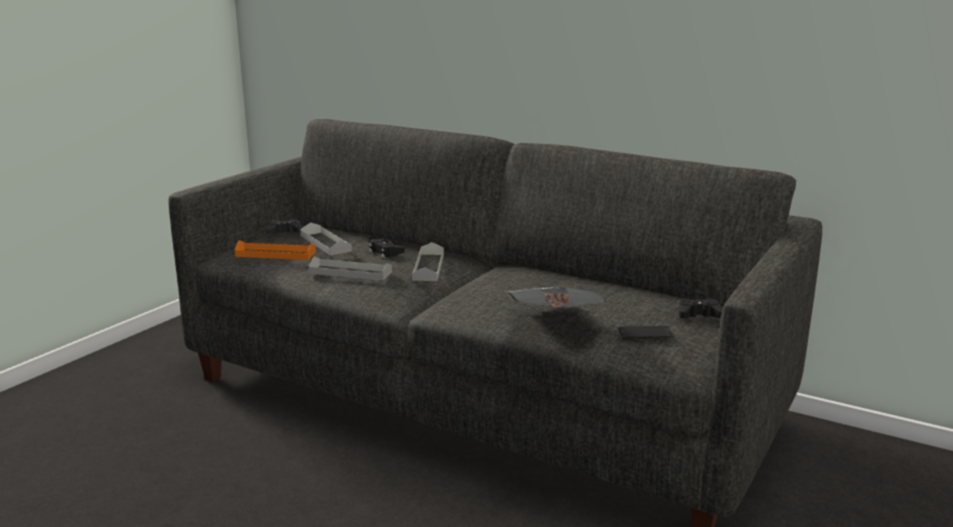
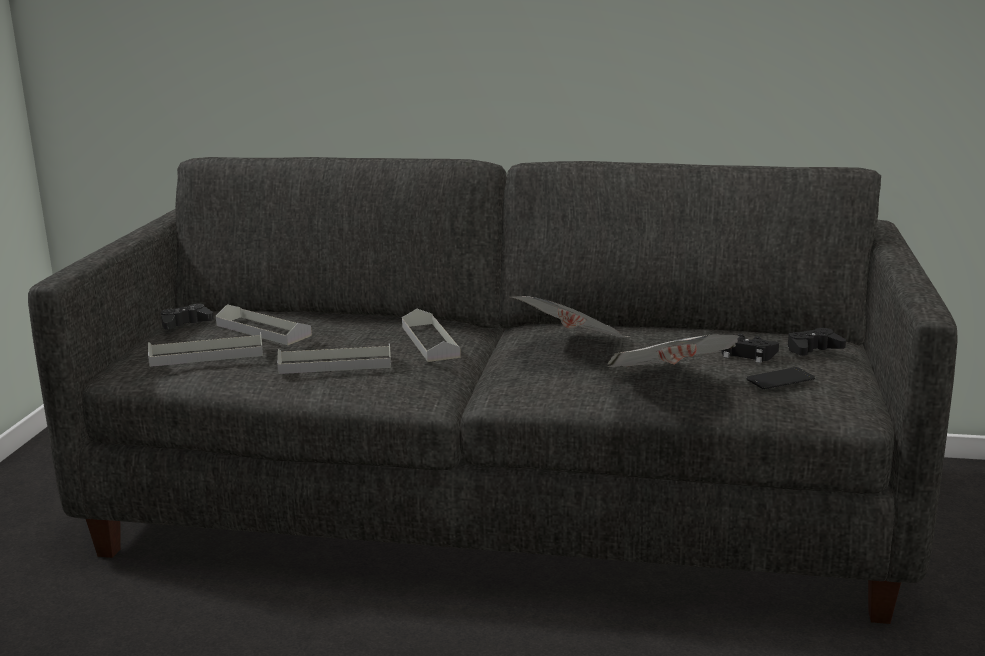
camera: 20 degrees left, 0 degrees up
orange tray [235,240,316,260] -> grey tray [148,332,263,367]
black game controller [369,238,405,258] -> black game controller moved to [722,334,779,363]
none -> newspaper [511,296,629,337]

